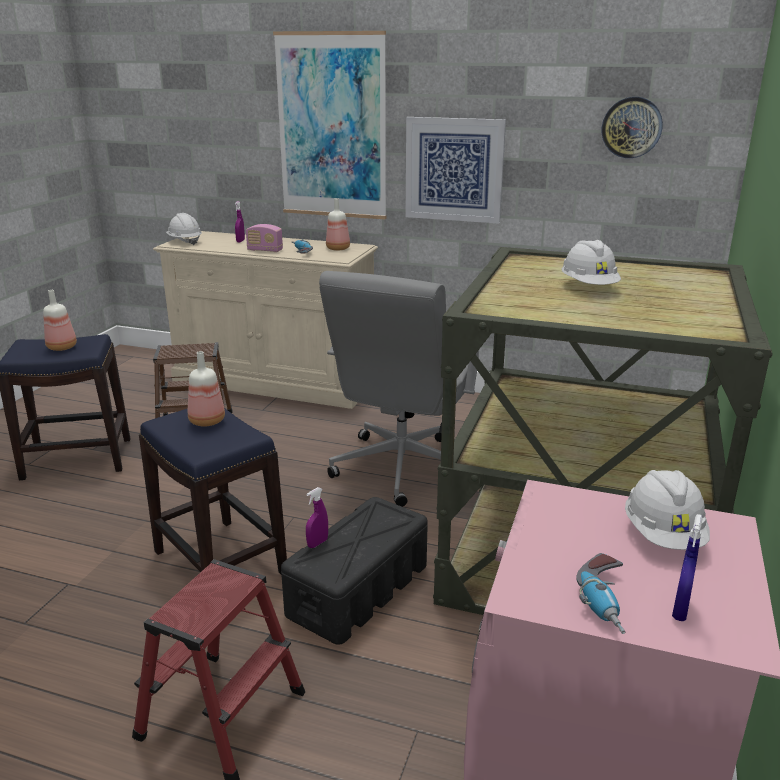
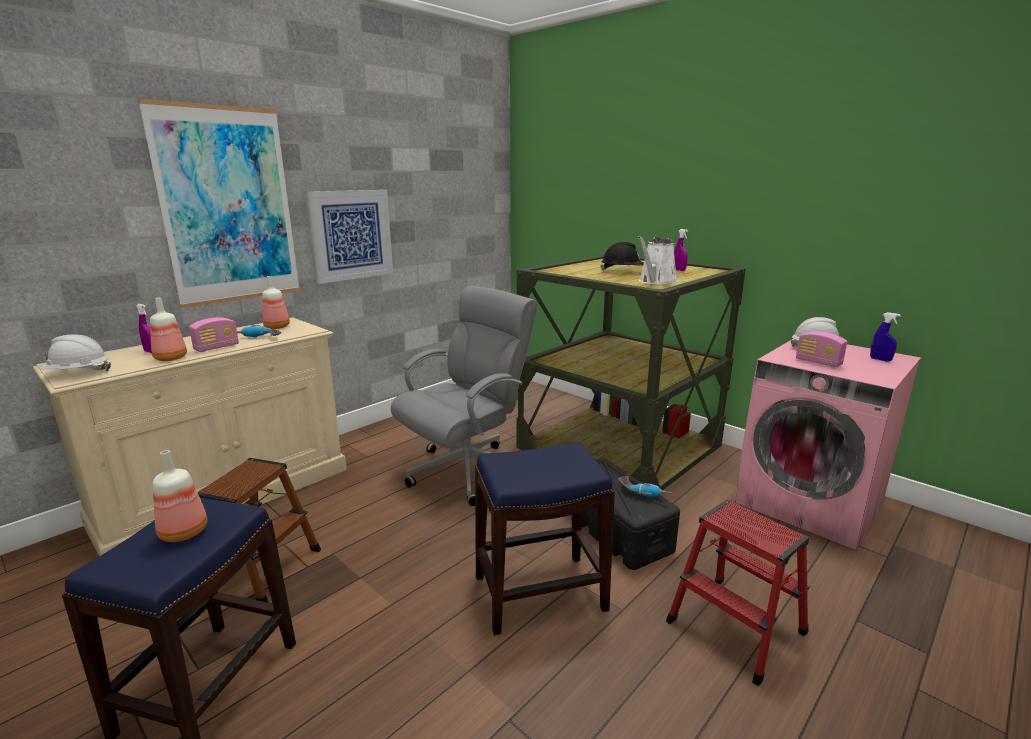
camera: 65 degrees left, 5 degrees down
bottle [188,351,225,427] -> bottle moved to [150,298,187,361]
purple spray bottle [306,487,328,548] -> purple spray bottle moved to [674,229,688,271]
grey office chair [319,271,479,507] -> grey office chair turned 90 degrees counterclockwise [391,286,537,506]
white hard hat [561,240,621,285] -> black hard hat [600,242,644,271]
power drill [576,553,626,634] -> power drill moved to [618,476,672,497]
wall clock [602,97,663,158] -> none
none -> white watering can [638,236,678,285]
none -> radio [796,331,847,367]

